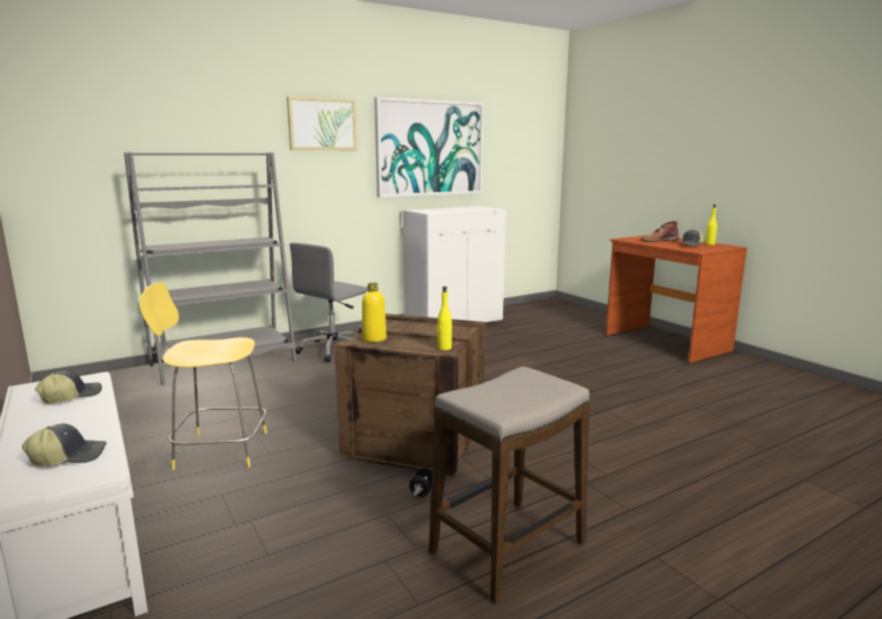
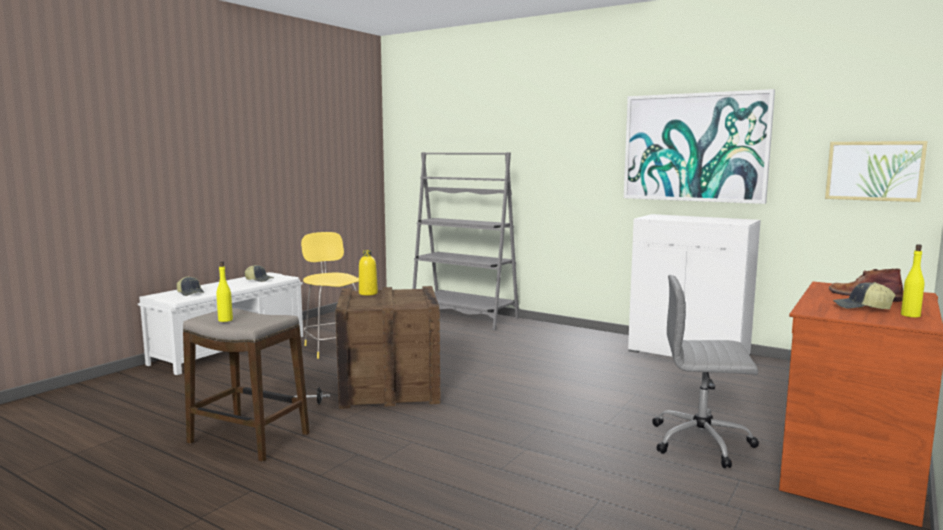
camera: 65 degrees right, 5 degrees down
picture [287,97,357,150] -> picture moved to [825,141,927,202]
grey office chair [290,243,368,362] -> grey office chair moved to [652,275,759,468]
yellow bottle [437,286,452,350] -> yellow bottle moved to [216,261,233,322]

